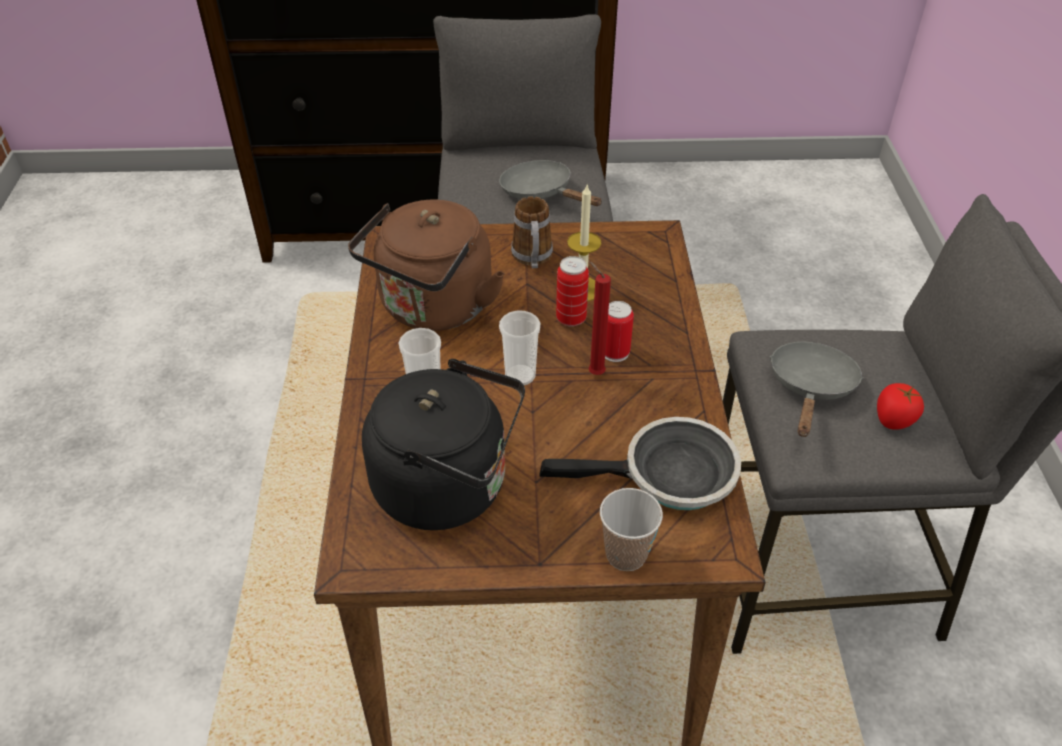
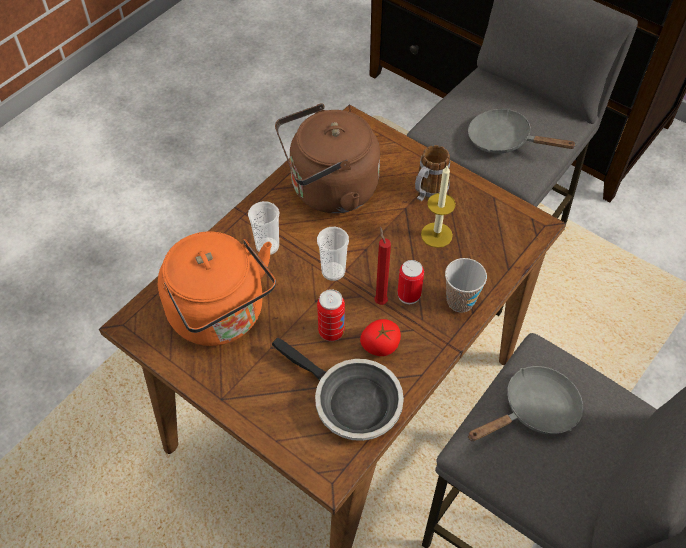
camera: 40 degrees right, 10 degrees up
black kettle [362,359,525,530] -> orange kettle [158,232,276,346]
grey frying pan [499,160,602,206] -> grey frying pan turned 60 degrees counterclockwise [468,109,577,154]
can [556,256,589,327] -> can moved to [317,289,345,341]
cup [600,488,663,571] -> cup moved to [445,258,487,312]
tomato [877,383,924,430] -> tomato moved to [360,319,401,356]

